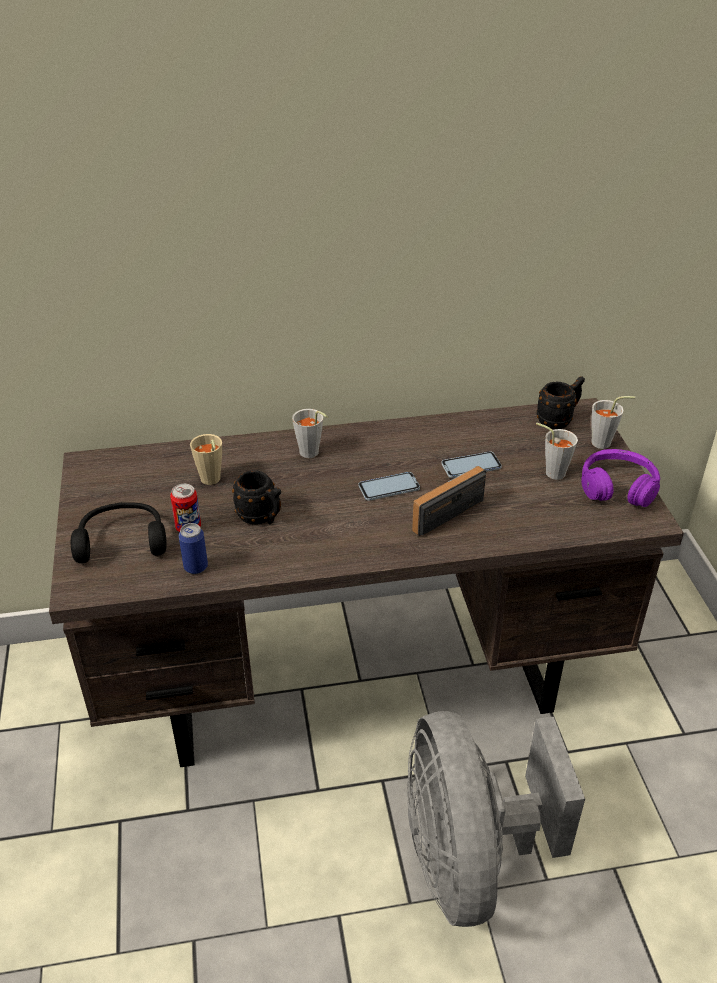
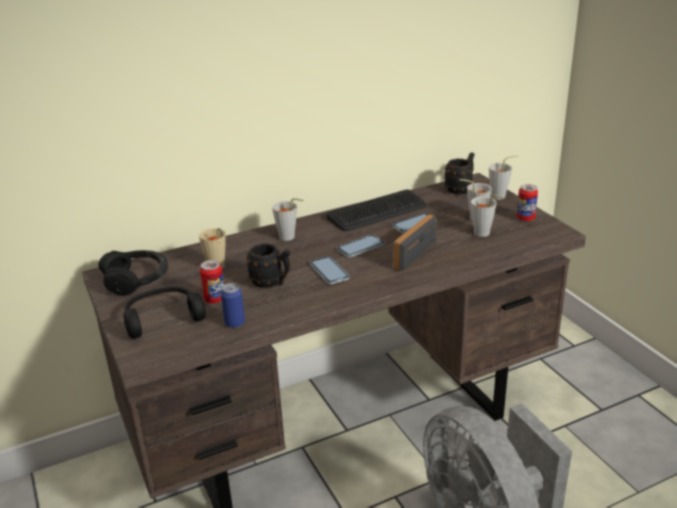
camera: 15 degrees left, 10 degrees down
purple headphones [581,449,660,507] -> can [517,184,538,222]
none -> black headphones [98,250,168,296]
none -> phone [310,256,349,284]
none -> keyboard [327,189,426,231]
none -> grey cup [471,195,505,237]

